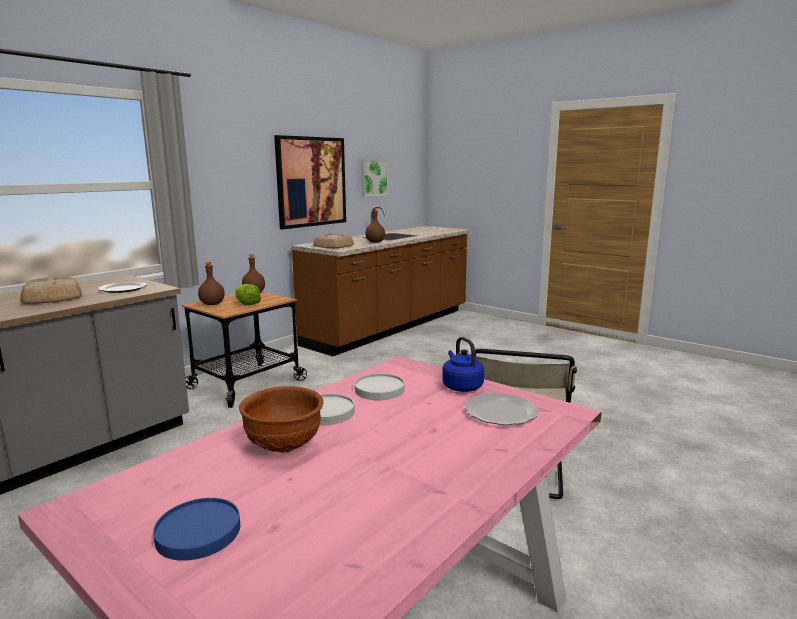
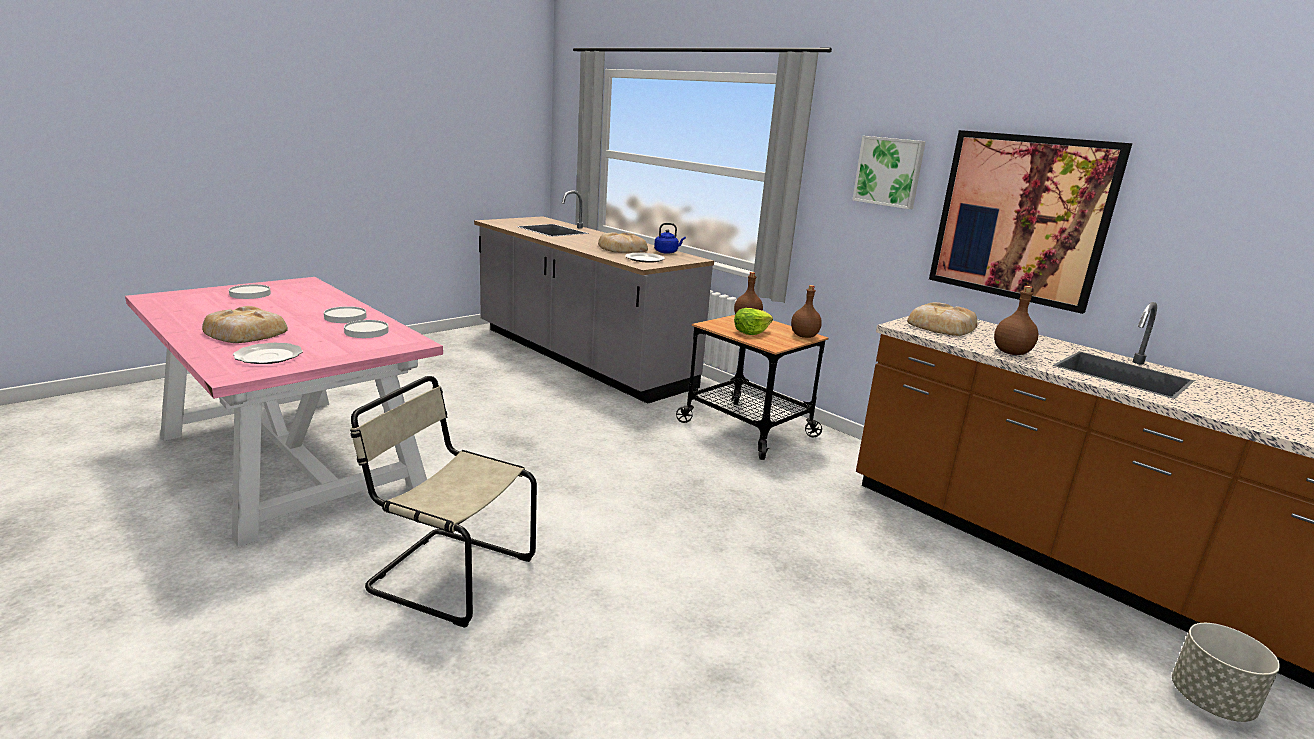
camera: 95 degrees right, 5 degrees up
blue plate [153,498,240,561] -> white plate [229,284,271,299]
brown bowl [239,386,324,453] -> none
picture [361,159,388,197] -> picture moved to [852,136,926,209]
blue kettle [442,337,484,392] -> blue kettle moved to [654,223,686,254]
none -> bread [202,306,288,343]
none -> grey planter [1172,623,1280,722]

